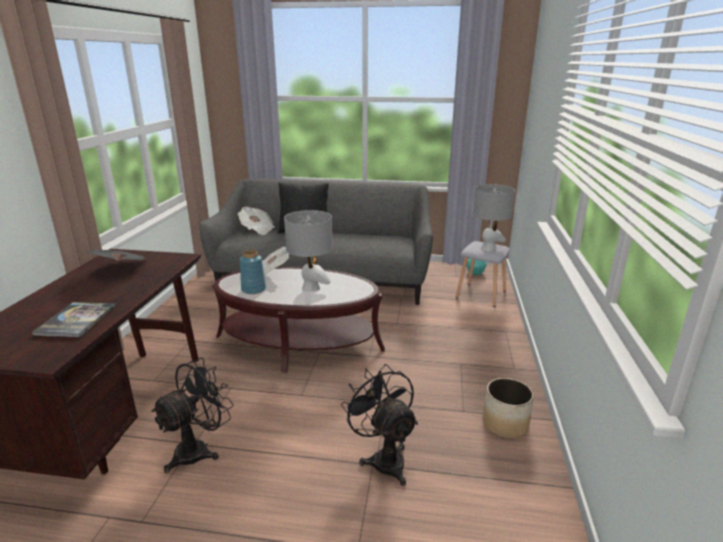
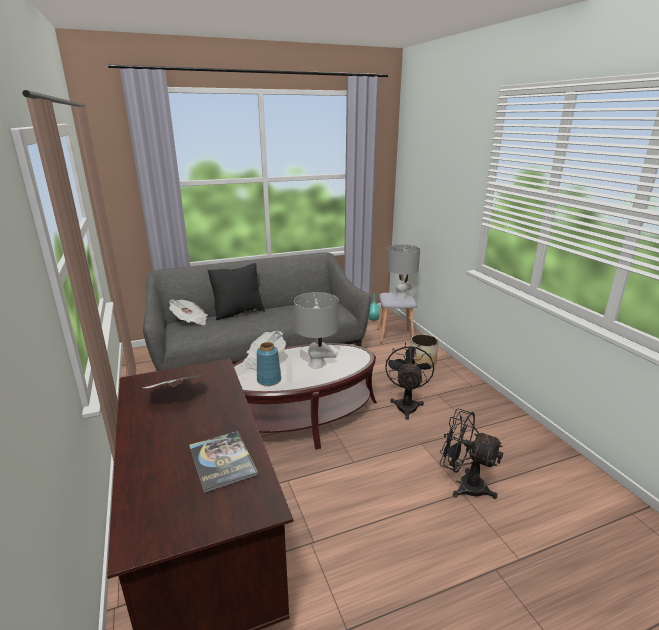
camera: 30 degrees left, 0 degrees up
black fan [151,358,234,473] -> black fan moved to [385,342,434,420]
planter [483,378,534,438] -> planter moved to [410,334,438,367]

